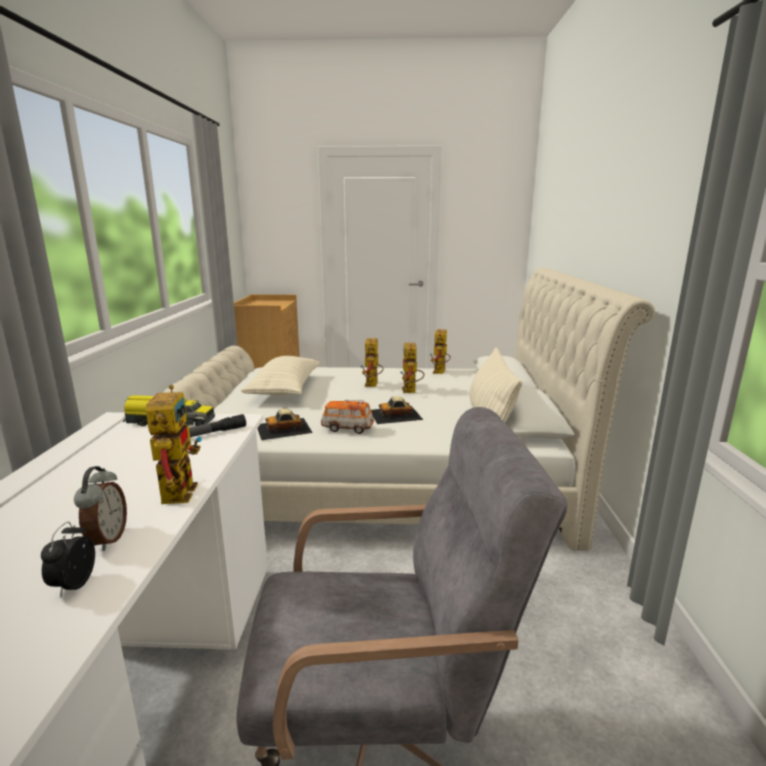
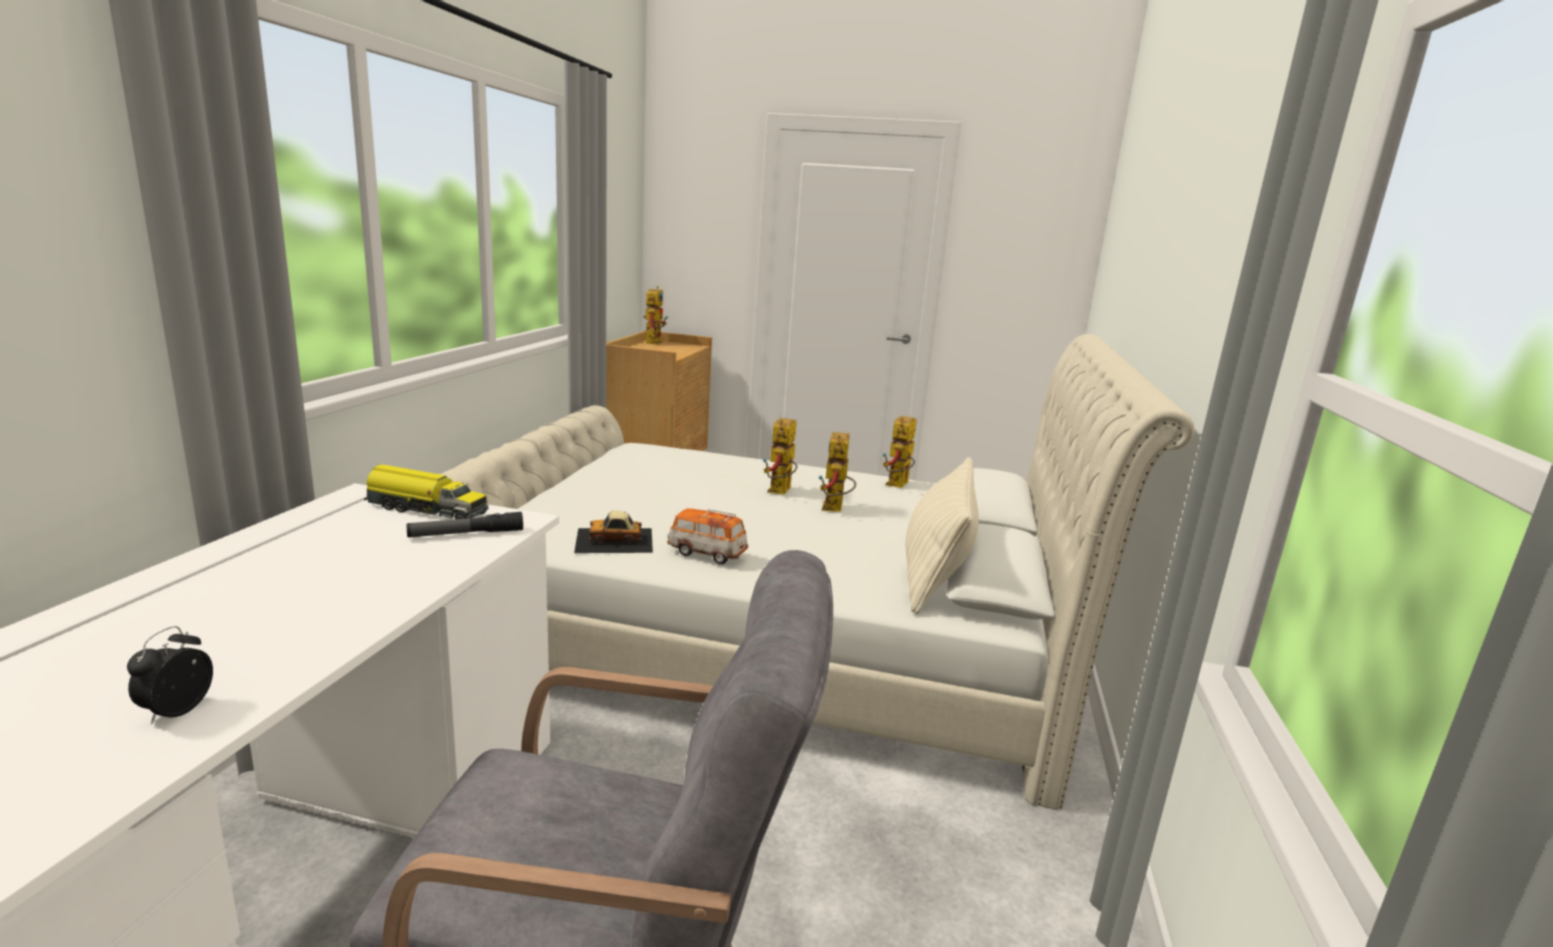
camera: 10 degrees right, 0 degrees up
alarm clock [74,466,127,551] -> none
toy robot [146,384,202,504] -> toy robot moved to [643,286,668,345]
beige pillow [241,356,320,395] -> none
toy car [371,396,423,424] -> none

